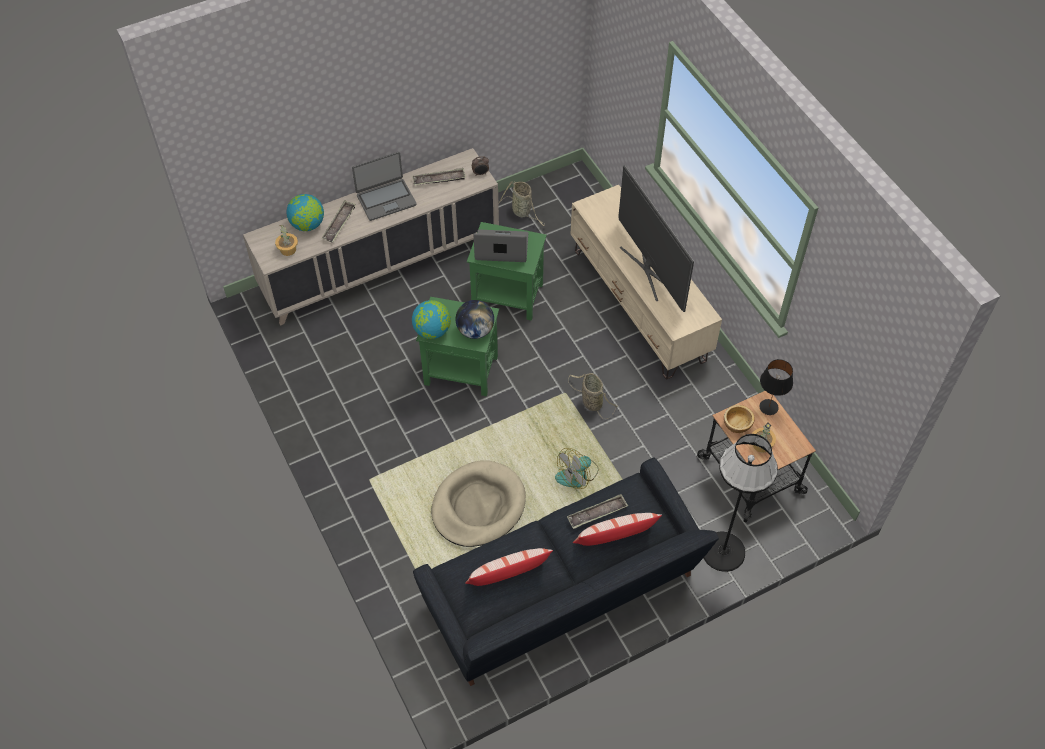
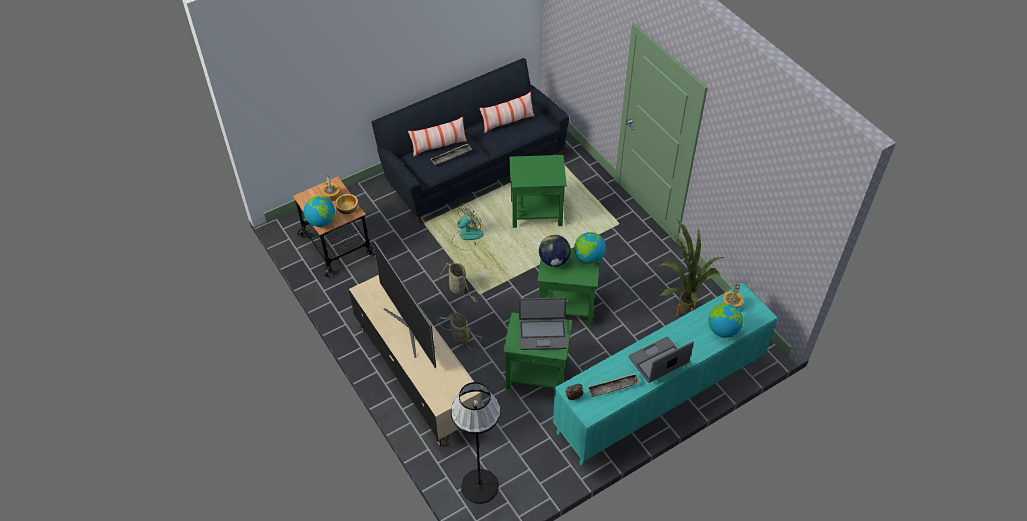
camera: 175 degrees right, 5 degrees down
beige cabinet [243,148,499,326] -> turquoise cabinet [553,283,778,466]
tray [322,200,356,242] -> none
beige dog bed [432,460,526,547] -> green side table [509,155,567,228]
basket [499,181,545,226] -> basket moved to [438,313,482,349]
black floor lamp [704,434,778,572] -> black floor lamp moved to [451,382,501,504]
black table lamp [759,359,793,415] -> globe [304,196,335,227]
none -> potted plant [660,219,725,316]

